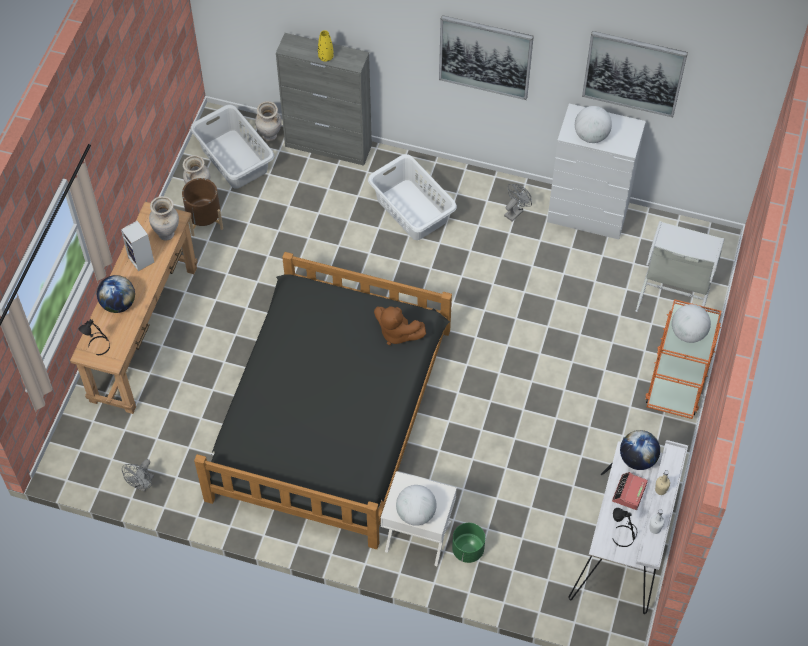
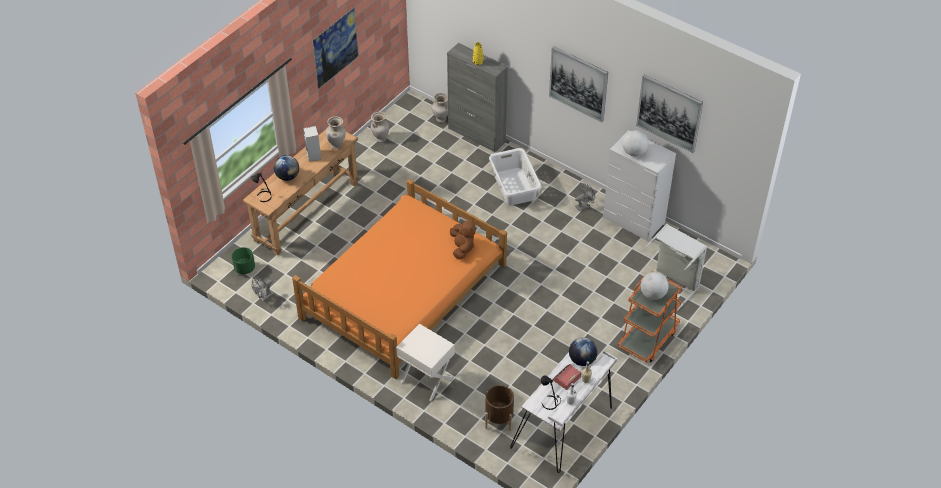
camera: 20 degrees right, 10 degrees down
brown planter [182,178,223,236] -> brown planter moved to [485,385,514,431]
grey laundry basket [190,105,274,188] -> none
black bed [194,252,452,549] -> orange bed [292,179,507,379]
brown plush toy [374,306,426,345] -> brown plush toy turned 150 degrees counterclockwise [450,217,476,260]
globe [396,485,437,526] -> none
green planter [452,523,485,563] -> green planter moved to [232,247,255,274]
none -> picture [313,8,358,89]

